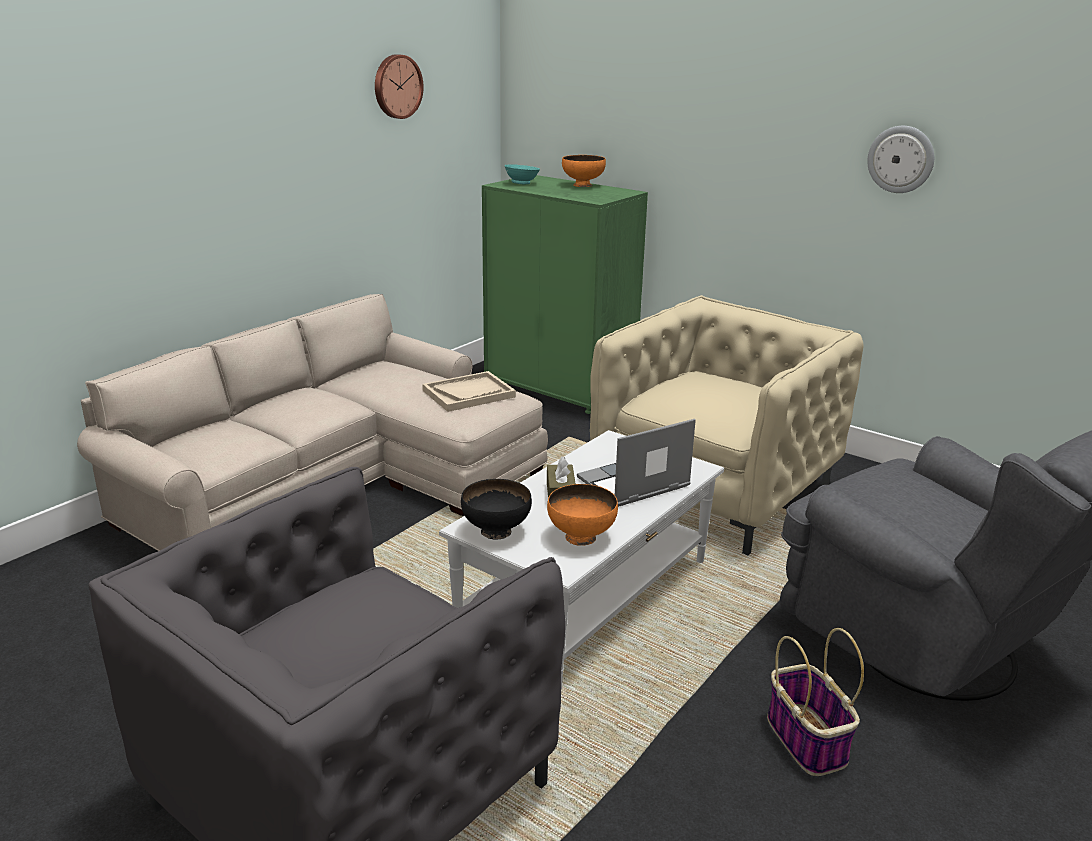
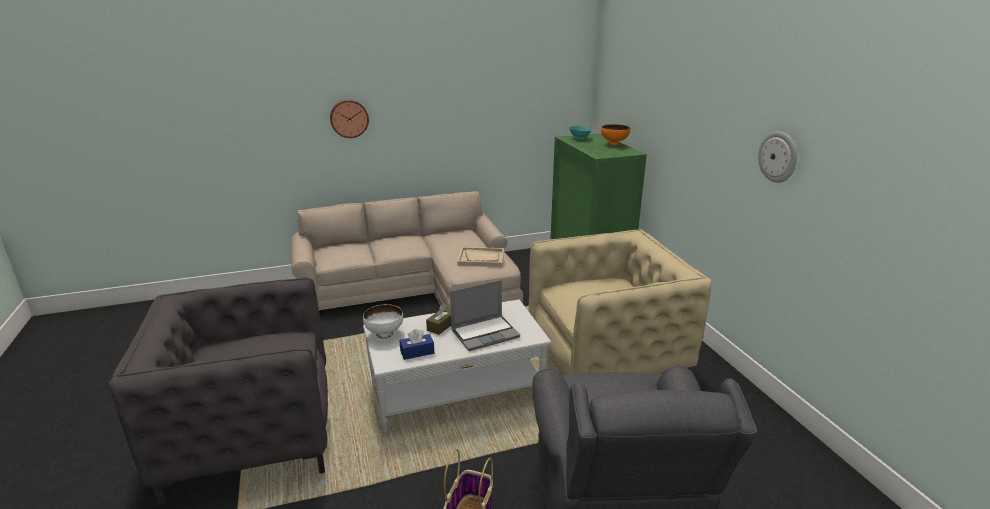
camera: 35 degrees right, 0 degrees up
wall clock [375,54,423,119] -> wall clock moved to [330,100,369,138]
black bowl [461,479,532,539] -> white bowl [363,304,403,339]
orange bowl [547,484,618,546] -> blue tissue box [400,329,434,360]
laptop [577,419,696,507] -> laptop turned 150 degrees clockwise [450,280,520,351]

